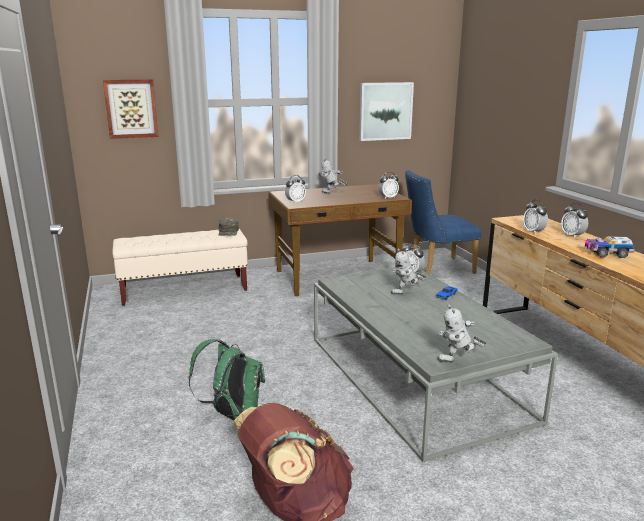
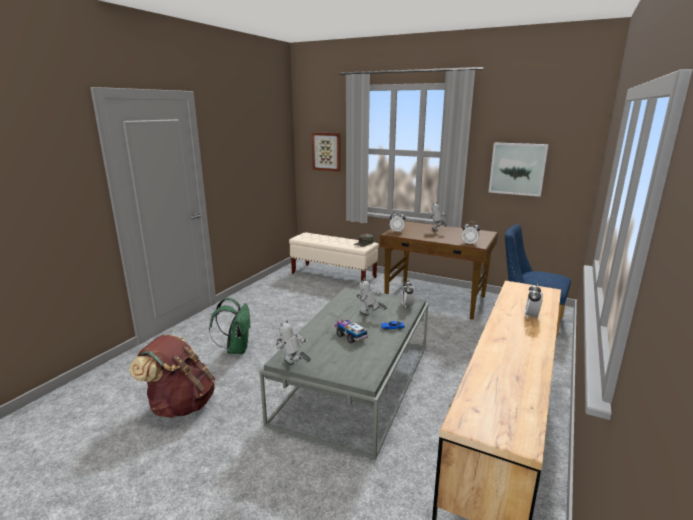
camera: 45 degrees right, 0 degrees up
alarm clock [523,199,548,233] -> none
toy truck [585,236,635,258] -> toy truck moved to [335,319,368,343]

